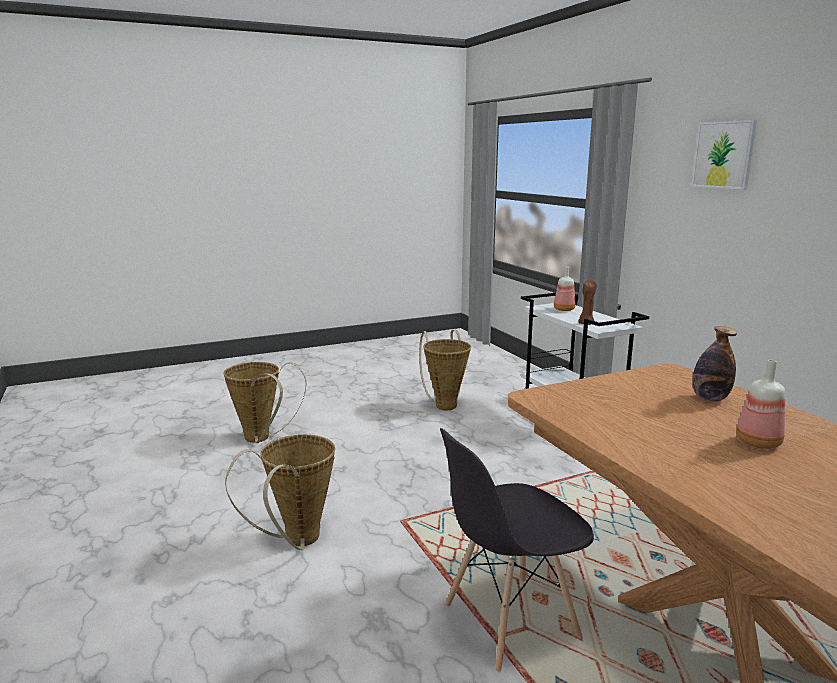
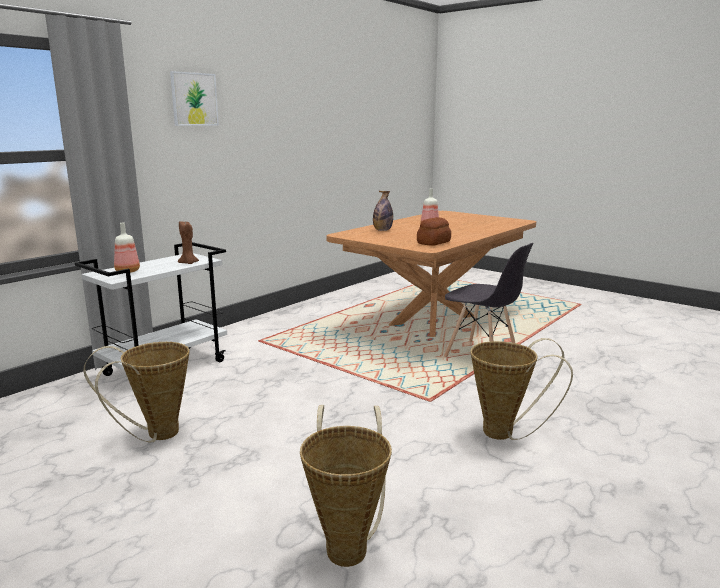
camera: 115 degrees left, 0 degrees up
none -> bread [417,217,451,246]

